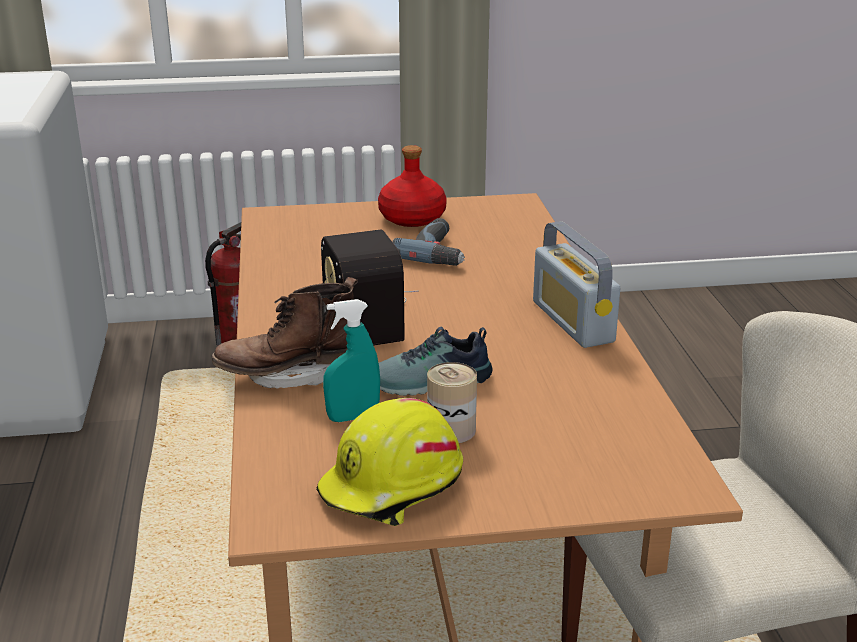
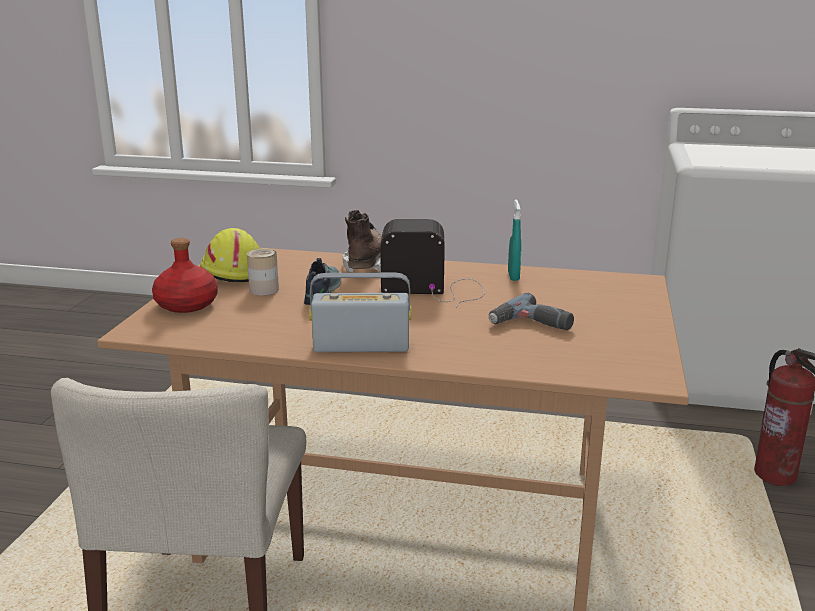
camera: 110 degrees right, 5 degrees down
turquoise spray bottle [323,299,380,422] -> turquoise spray bottle moved to [508,200,521,281]
red bottle [378,145,447,227] -> red bottle moved to [152,238,218,313]

